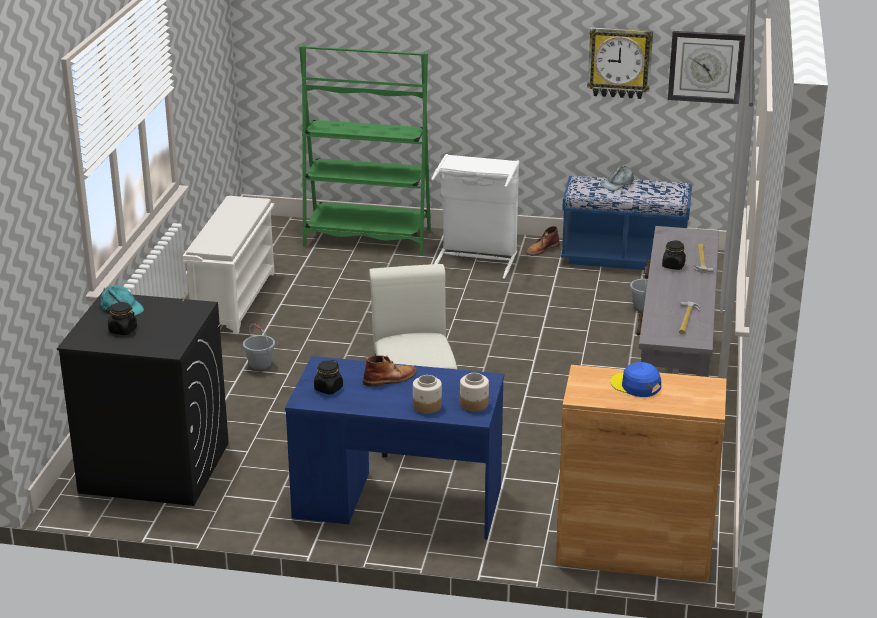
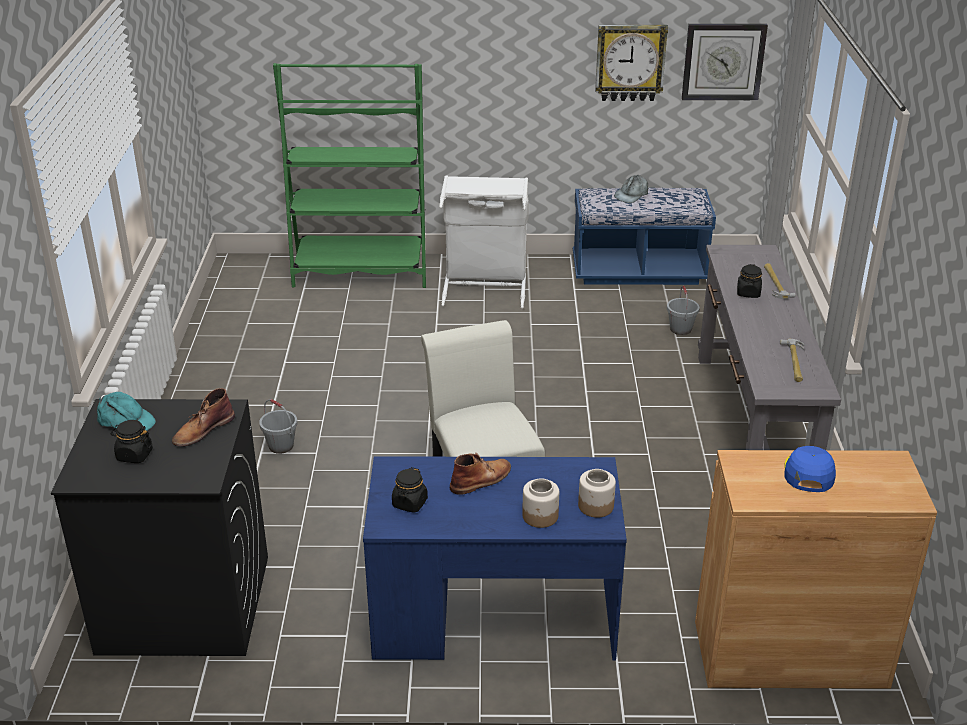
camera: 10 degrees left, 5 degrees up
white shoe rack [183,196,275,334] -> none
brown boot [525,226,560,256] -> brown boot moved to [172,388,235,447]
blue cap [610,362,661,397] -> blue cap turned 75 degrees clockwise [784,446,836,492]

